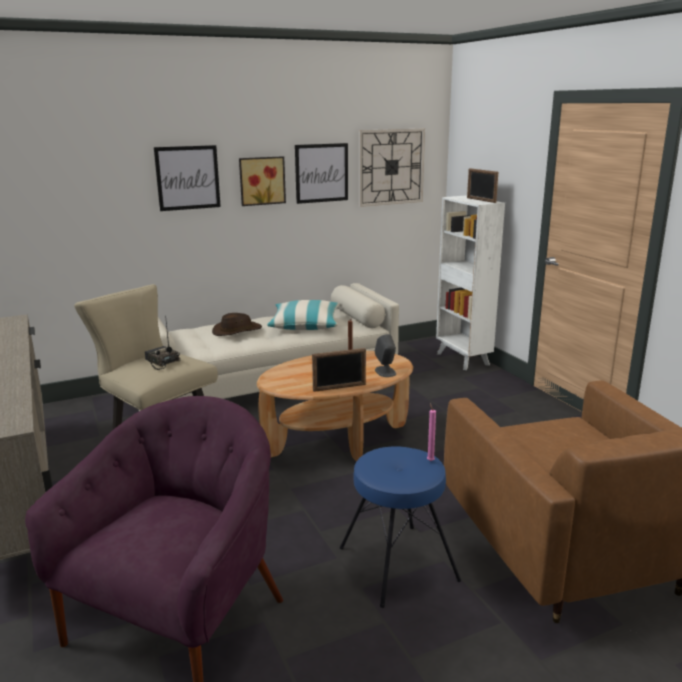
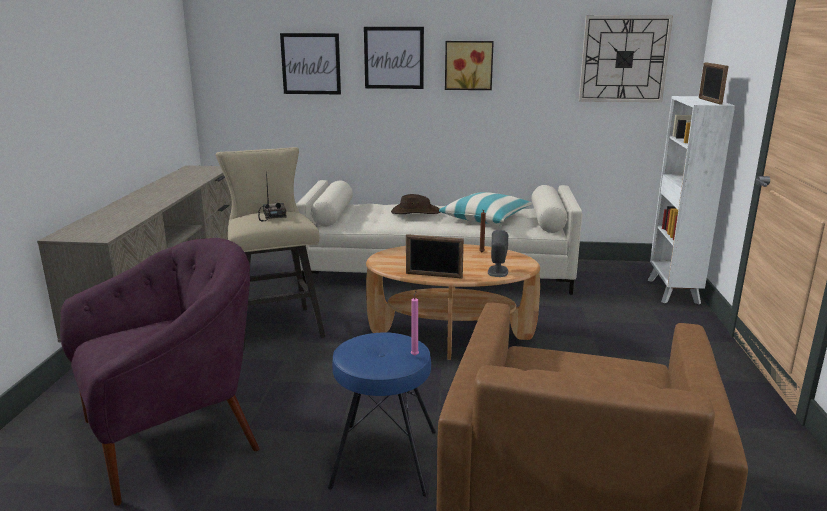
camera: 30 degrees right, 0 degrees up
picture [295,143,348,204] -> picture moved to [280,33,341,95]

